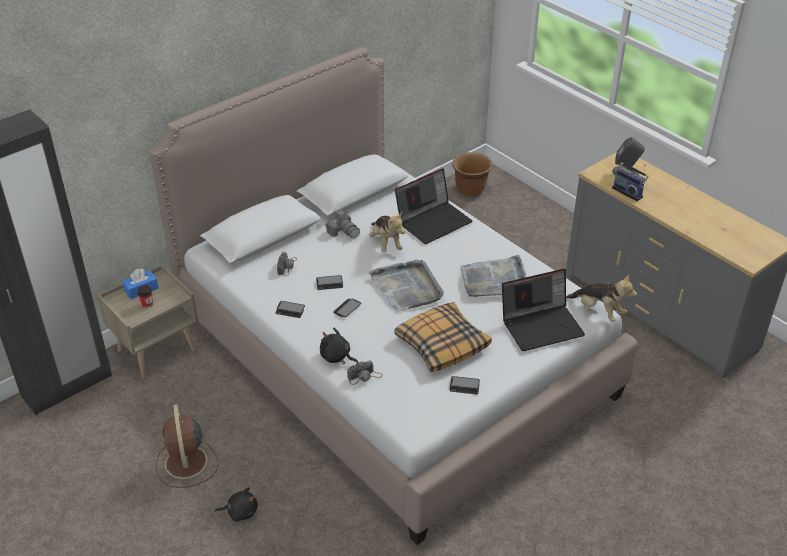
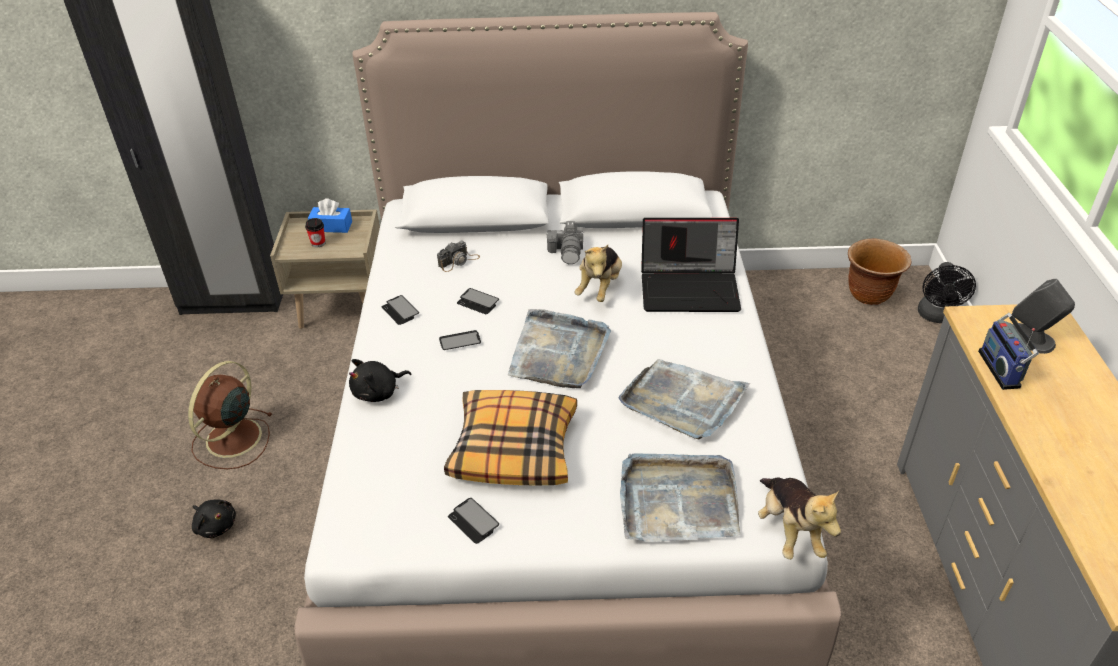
camera: 40 degrees right, 0 degrees up
black plush toy [320,328,358,364] -> black plush toy turned 105 degrees counterclockwise [349,359,411,402]
camera [347,360,383,385] -> none
laptop [502,269,585,351] -> grey tray [620,453,740,542]
none -> black fan [918,262,976,323]

